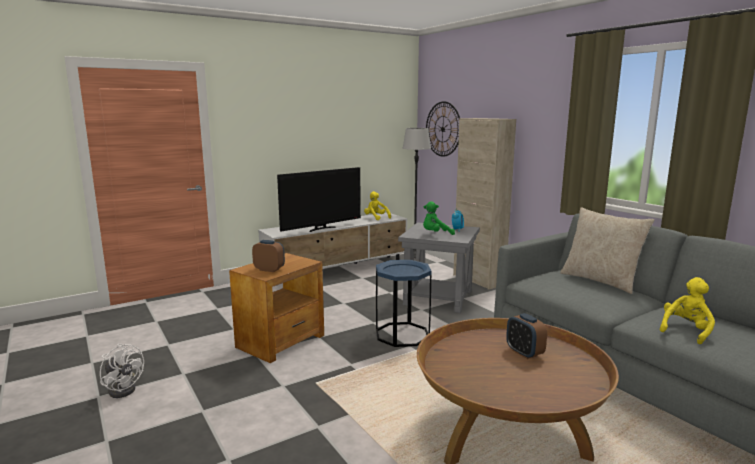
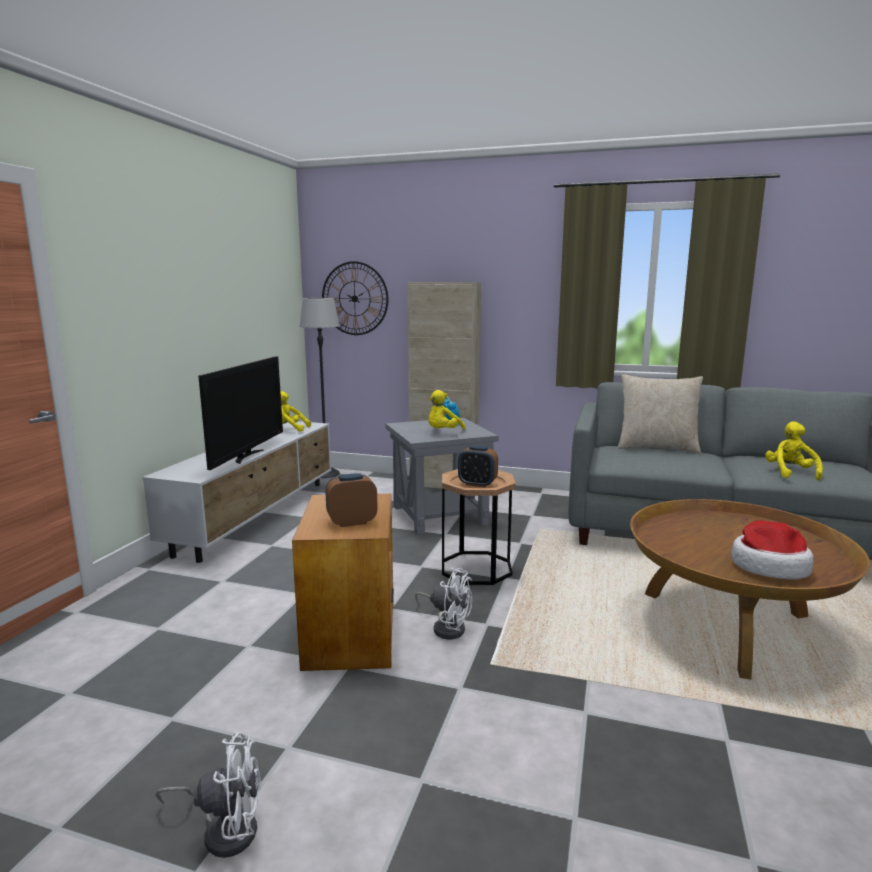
camera: 40 degrees left, 0 degrees up
blue side table [376,260,432,347] -> brown side table [442,469,516,585]
green plush toy [423,201,455,235] -> yellow plush toy [428,390,465,430]
alarm clock [506,313,547,359] -> alarm clock moved to [458,445,498,488]
none -> white fan [415,567,472,639]
none -> hat [731,520,814,579]

